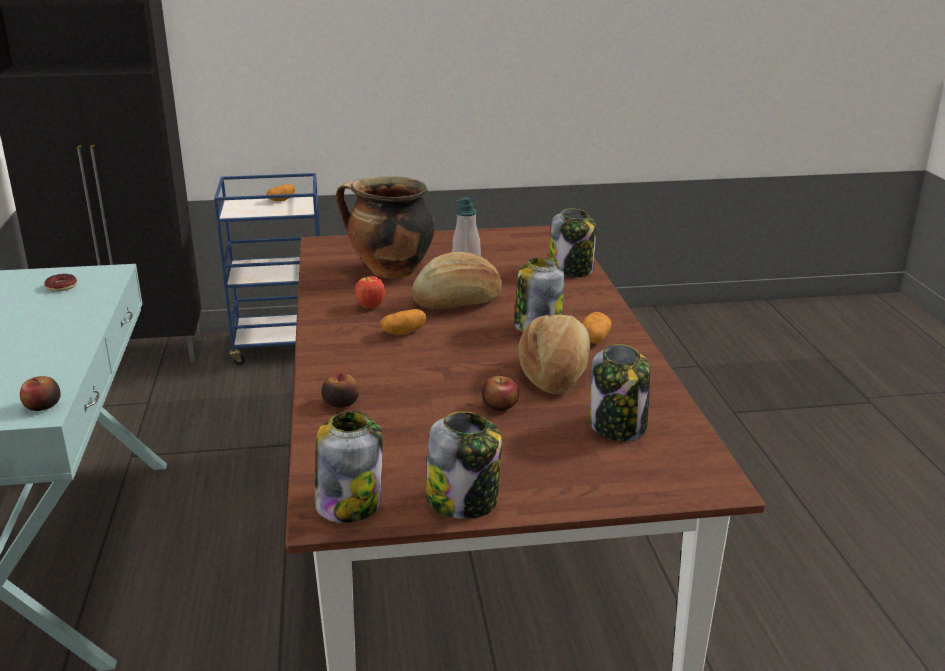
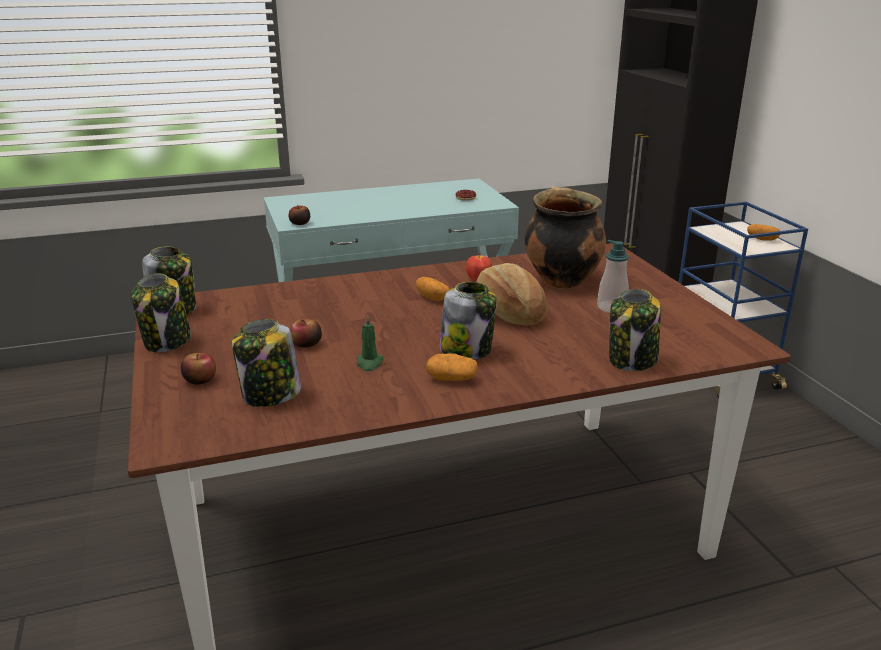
camera: 80 degrees right, 0 degrees up
apple [321,374,359,408] -> apple moved to [181,353,216,385]
bread [518,315,590,394] -> green candle [357,314,384,371]

